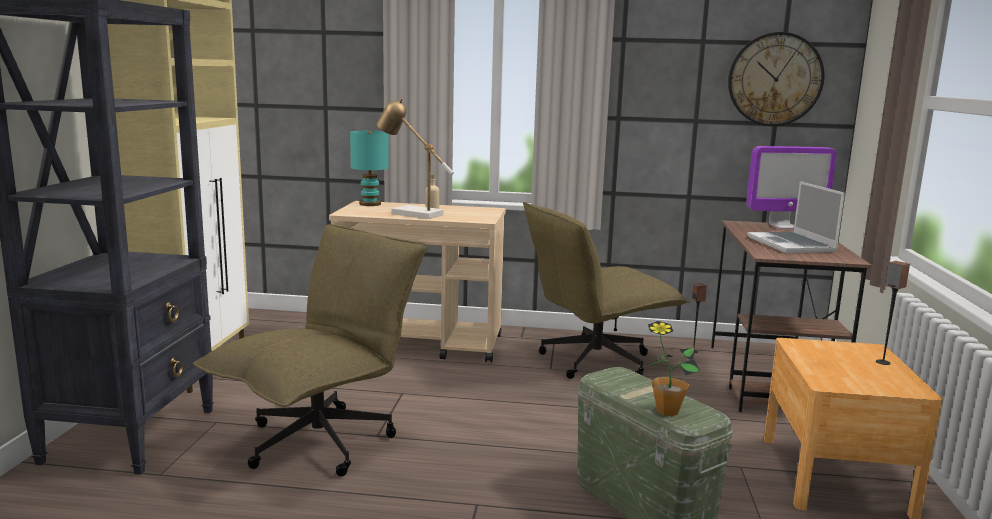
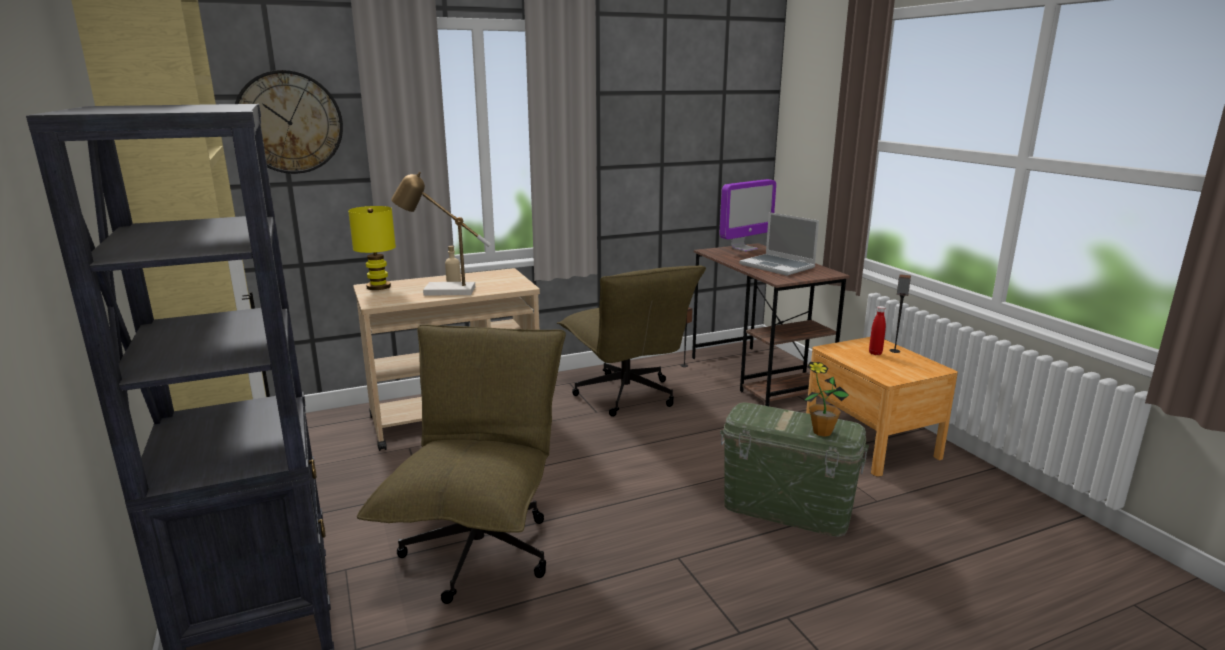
camera: 30 degrees left, 5 degrees up
turquoise table lamp [350,131,389,206] -> yellow table lamp [348,206,396,290]
beige office chair [523,202,690,379] -> beige office chair turned 60 degrees counterclockwise [557,265,706,417]
wall clock [728,32,824,126] -> wall clock moved to [235,70,343,174]
none -> red bottle [869,306,886,355]

